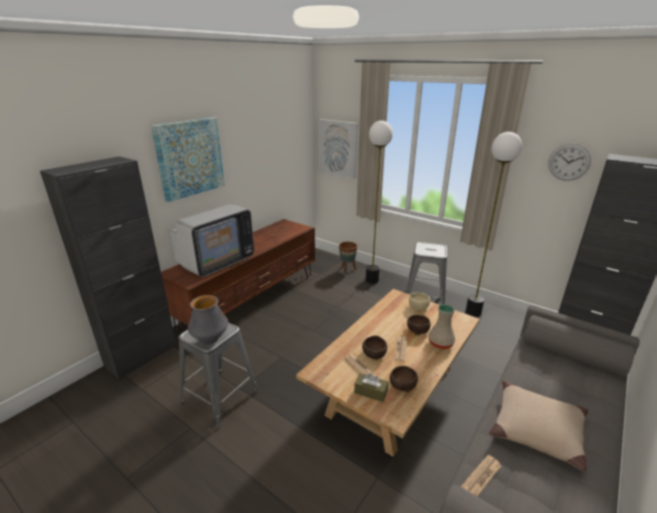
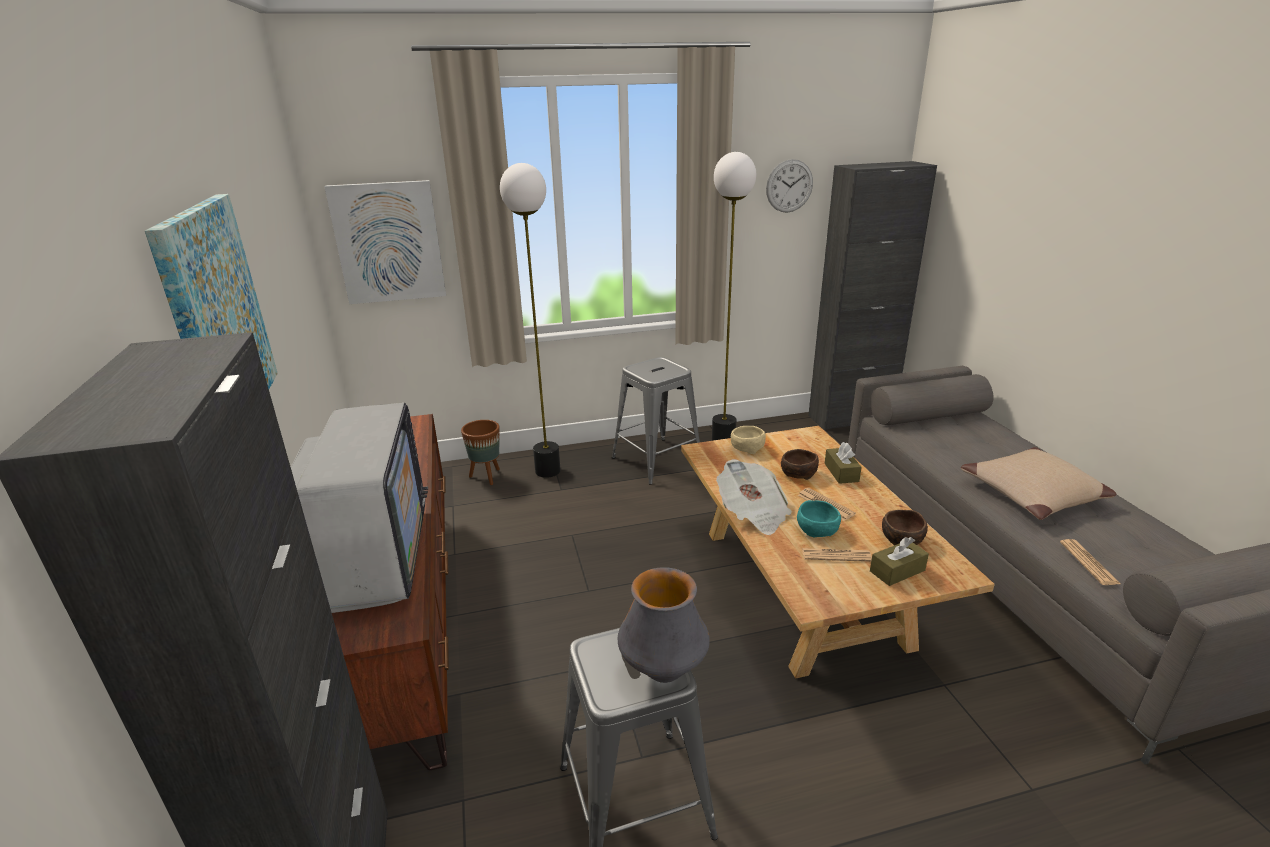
camera: 50 degrees left, 0 degrees up
brown bowl [362,336,387,360] -> turquoise bowl [797,500,841,537]
beige vase [428,304,455,349] -> brown tissue box [825,442,862,484]
none -> newspaper [716,459,792,535]

